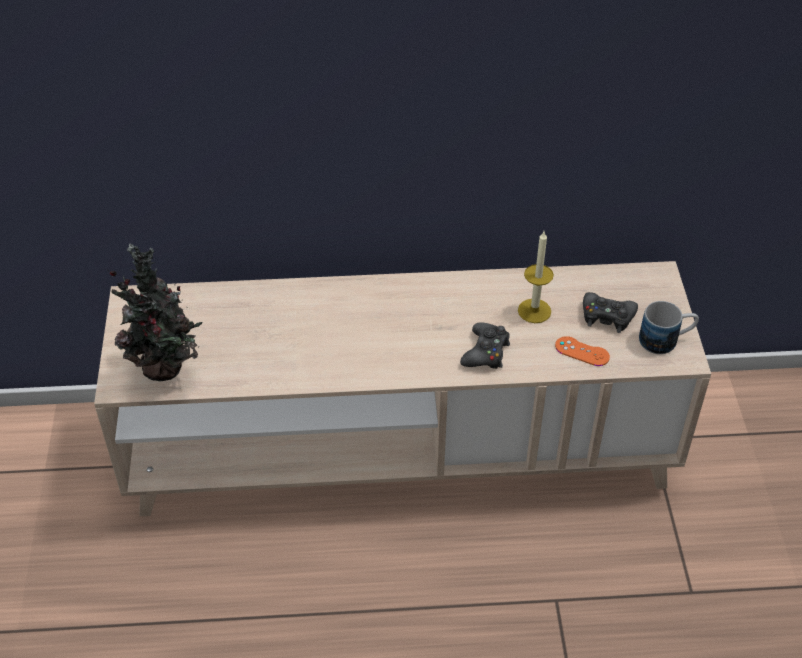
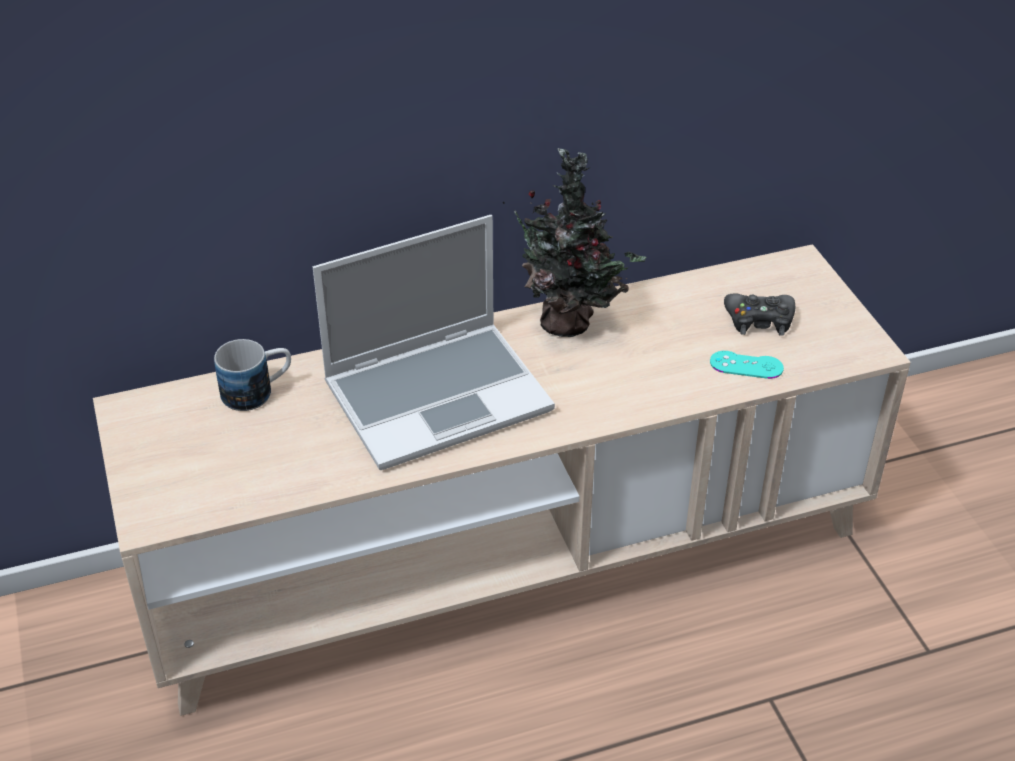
camera: 15 degrees left, 5 degrees down
potted plant [108,244,202,381] -> potted plant moved to [503,148,646,337]
black game controller [460,322,510,369] -> none
candle [518,232,554,323] -> none
orange game controller [555,336,610,366] -> turquoise game controller [710,351,784,379]
mug [639,301,699,354] -> mug moved to [214,339,291,411]
none -> laptop [313,215,555,470]

